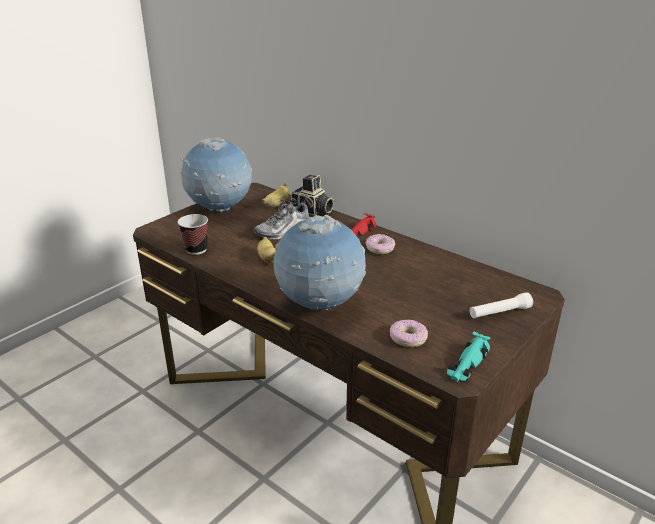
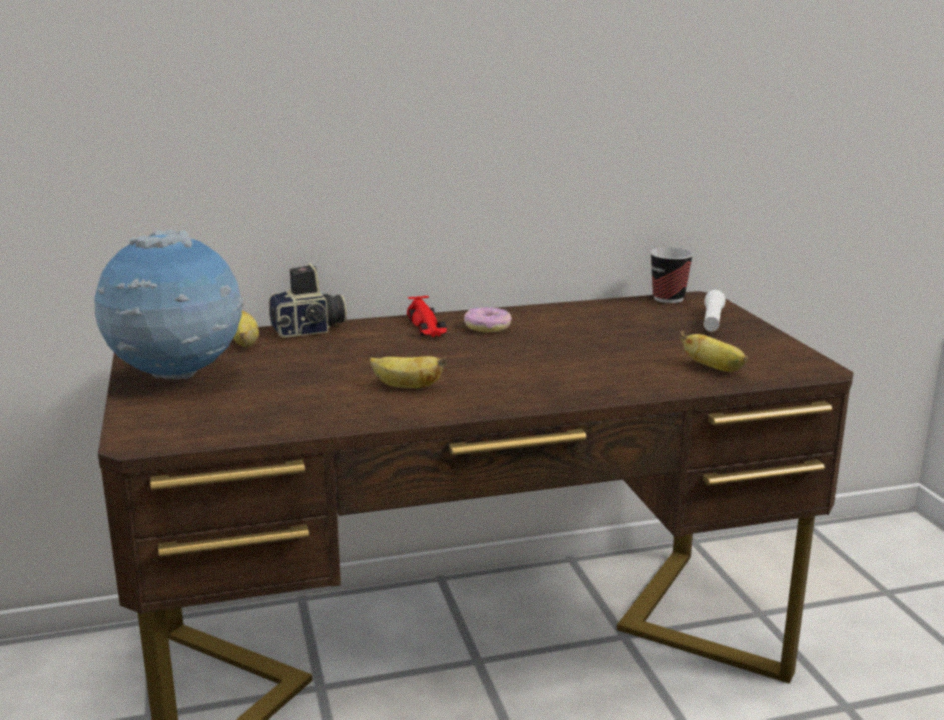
camera: 55 degrees left, 10 degrees down
cup [178,214,208,255] -> cup moved to [650,248,694,303]
shoe [254,199,309,240] -> none
globe [274,214,366,310] -> none
donut [390,320,428,347] -> banana [679,331,747,372]
turquoise toy car [447,332,490,382] -> none

